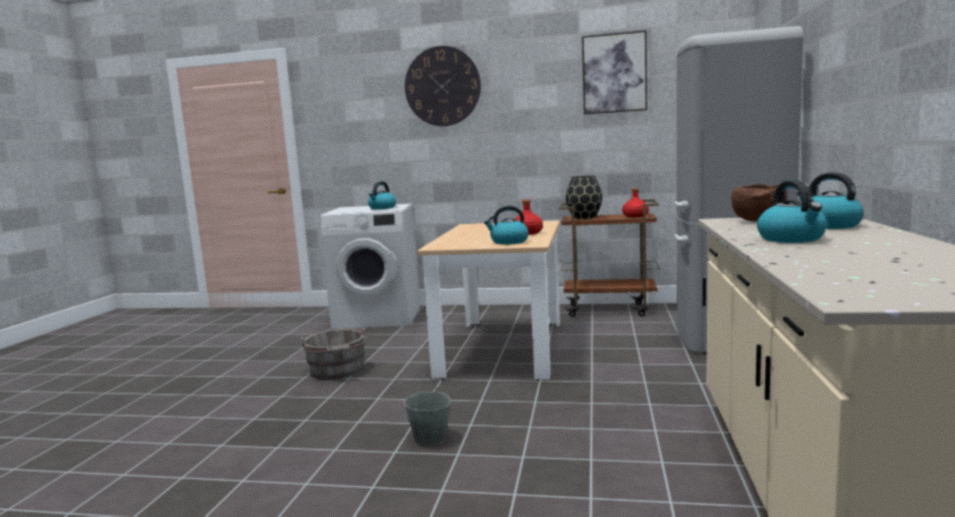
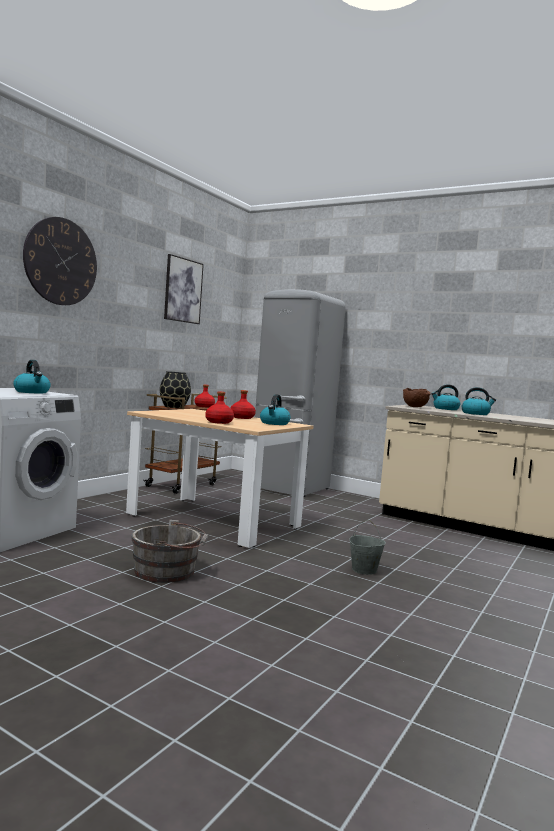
camera: 70 degrees left, 5 degrees down
none -> red bottle [205,391,234,424]

